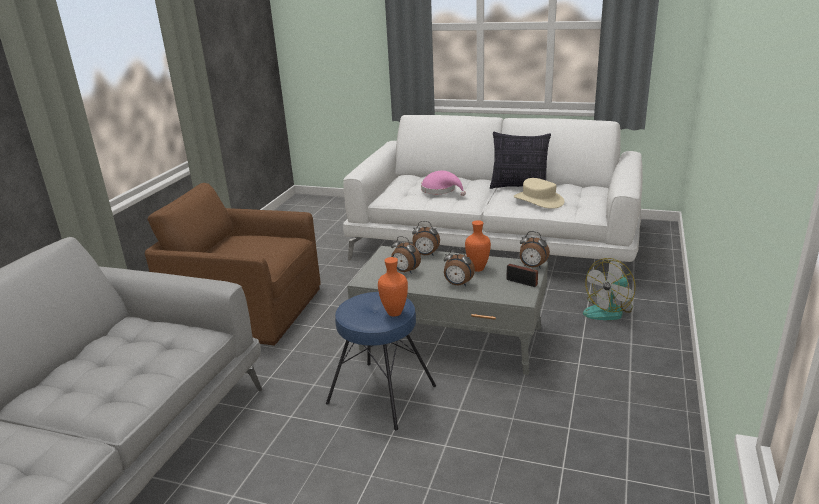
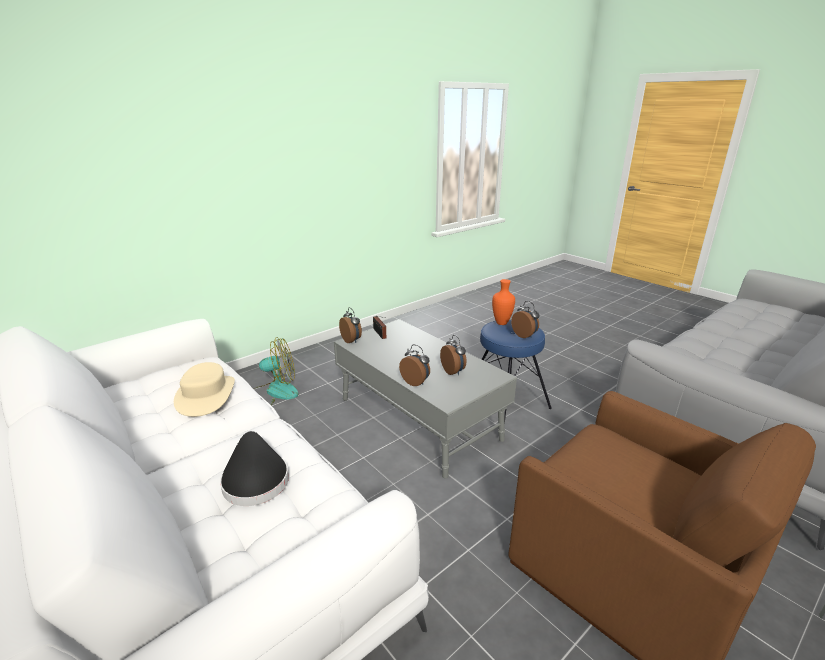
camera: 150 degrees left, 0 degrees up
pink hat [421,171,466,196] -> black hat [220,431,289,506]
alarm clock [444,248,475,286] -> alarm clock moved to [511,301,540,338]
orange vase [465,220,491,272] -> none
pillow [490,132,551,189] -> none

